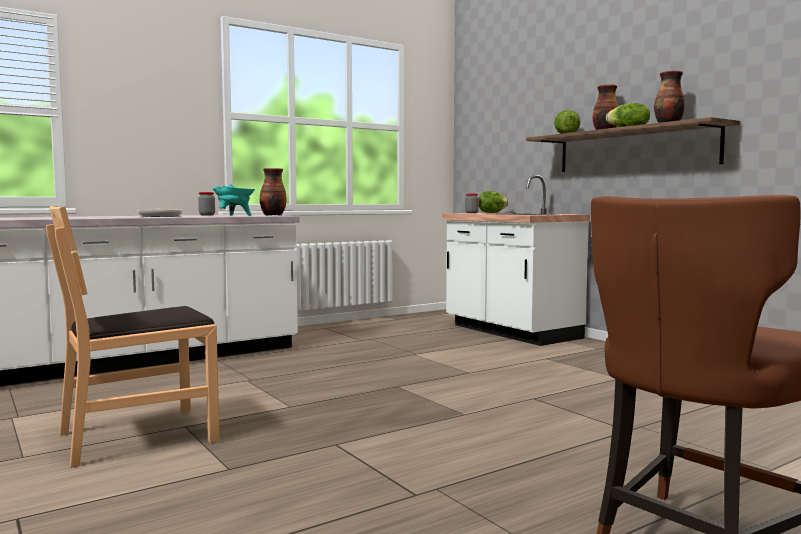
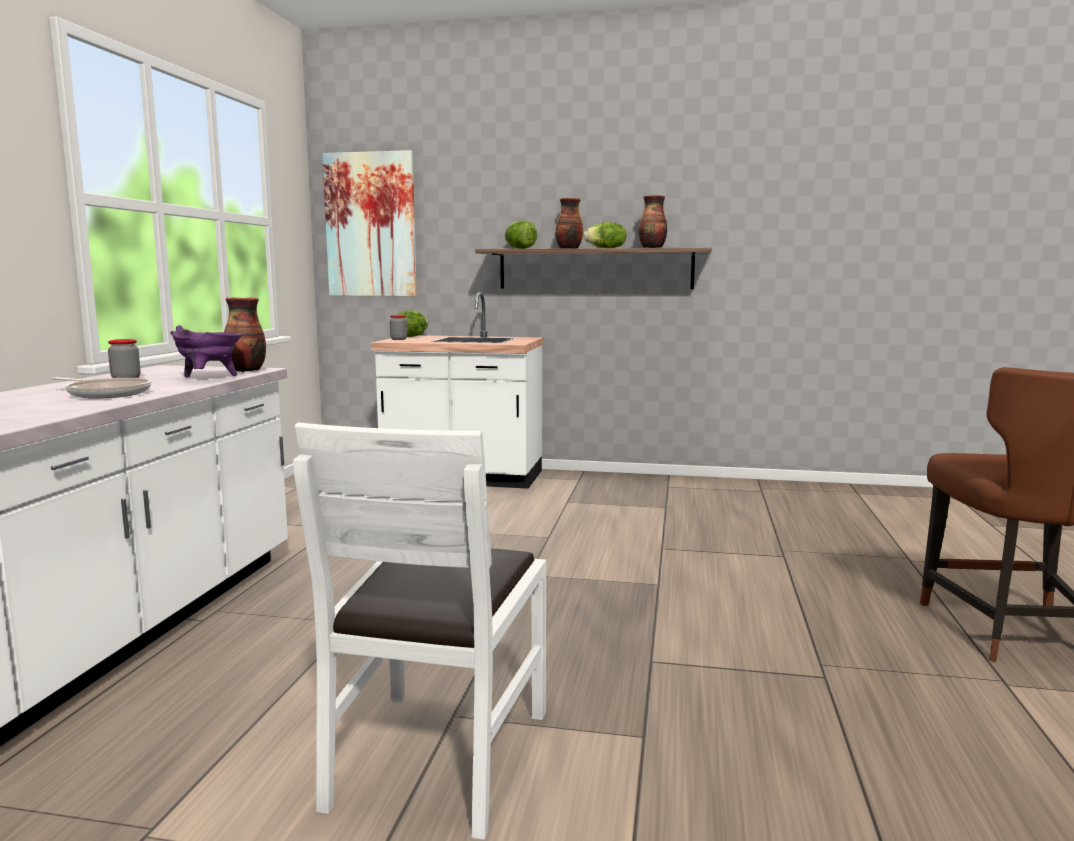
camera: 45 degrees left, 5 degrees up
brown chair [46,206,220,468] -> white chair [293,422,546,840]
turquoise cooking pot [213,184,255,216] -> purple cooking pot [170,325,242,377]
none -> picture [322,150,417,296]

